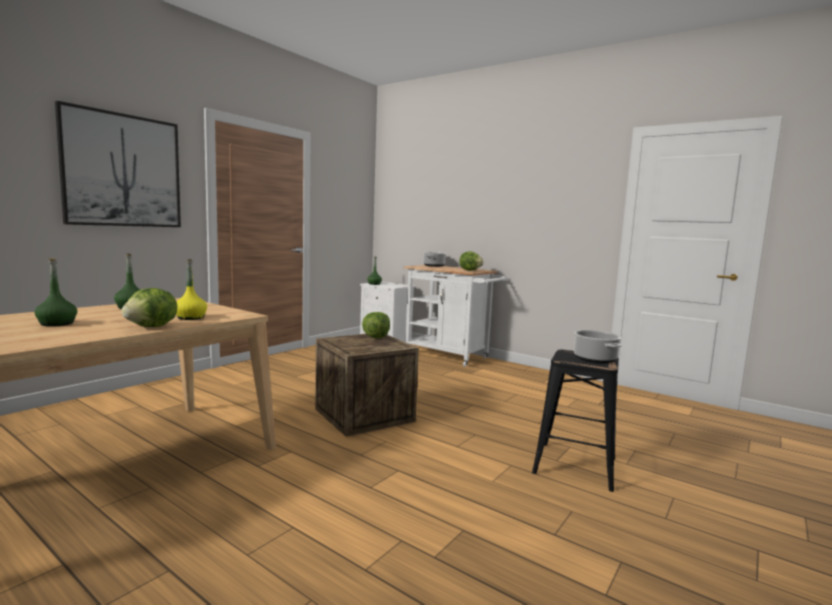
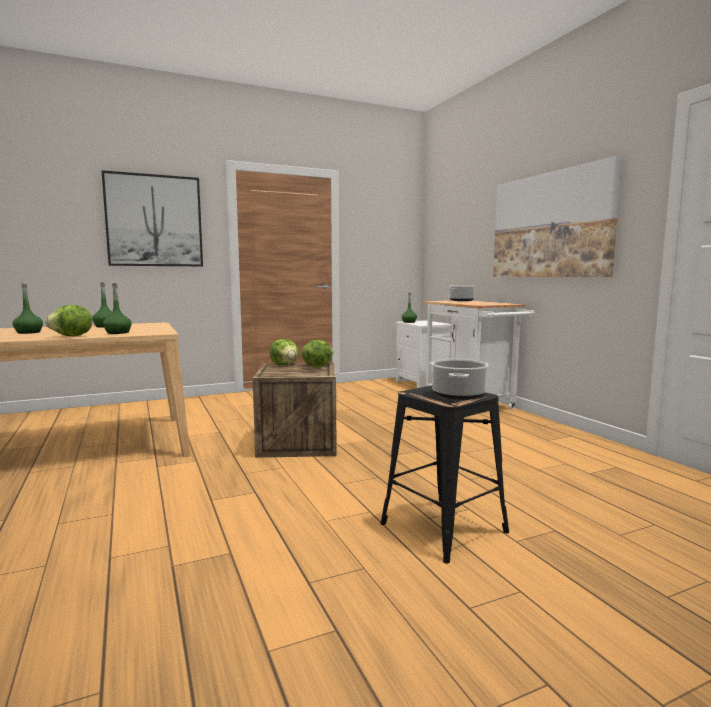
camera: 30 degrees right, 0 degrees up
yellow bottle [176,259,207,320] -> green bottle [103,283,132,334]
lettuce [459,252,484,271] -> lettuce moved to [270,339,299,365]
none -> picture [493,156,622,277]

